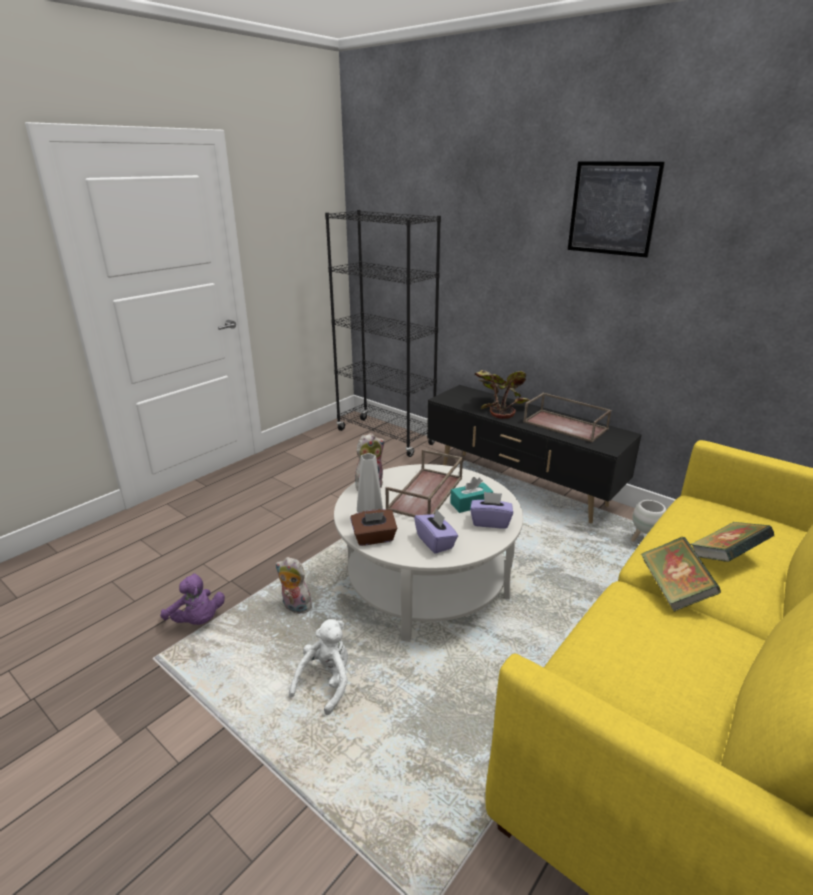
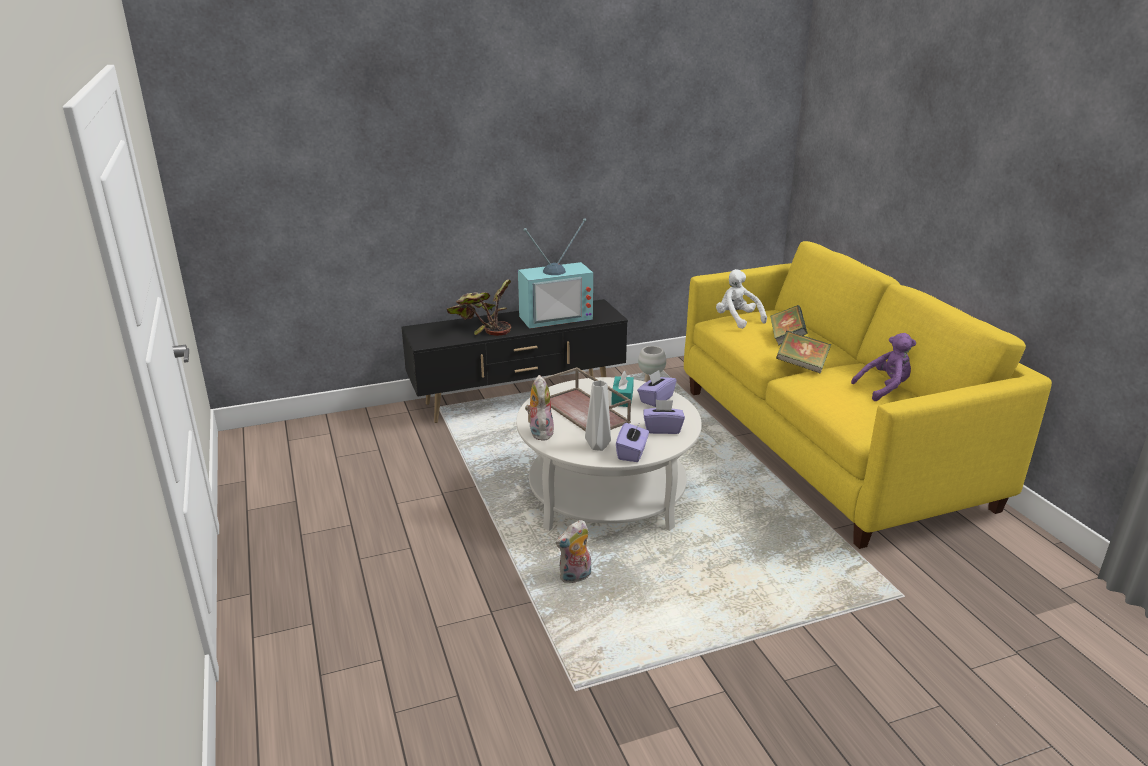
camera: 60 degrees left, 0 degrees up
purple plush toy [160,573,225,625] -> purple plush toy moved to [851,333,916,401]
white plush toy [289,619,348,715] -> white plush toy moved to [716,269,767,329]
black bookcase [325,210,441,457] -> none
brown tissue box [350,509,398,546] -> purple tissue box [616,422,649,462]
brown tray [523,393,612,443] -> television [518,218,593,329]
picture [568,161,665,258] -> none

